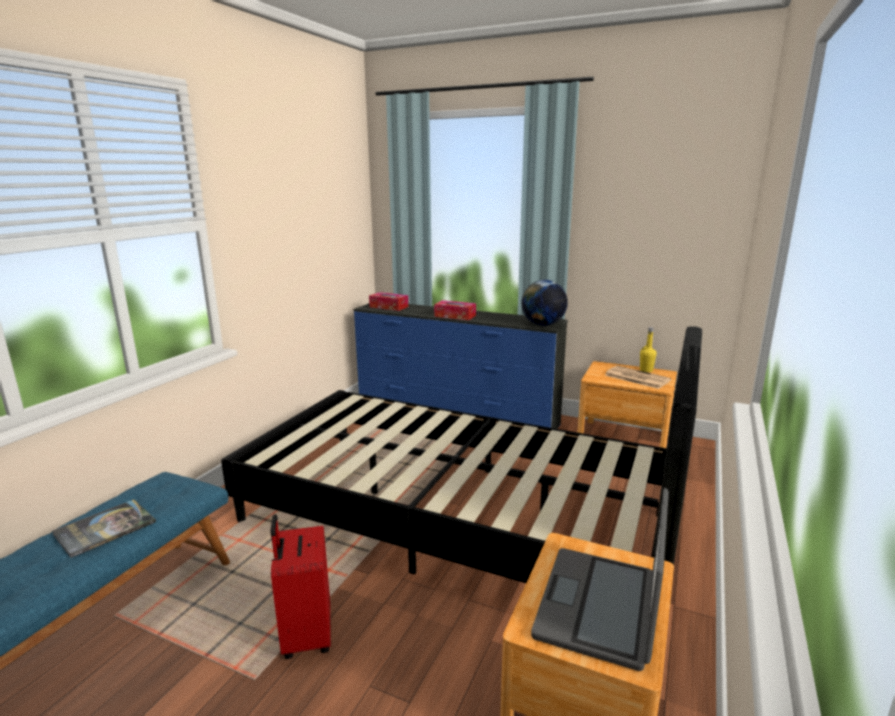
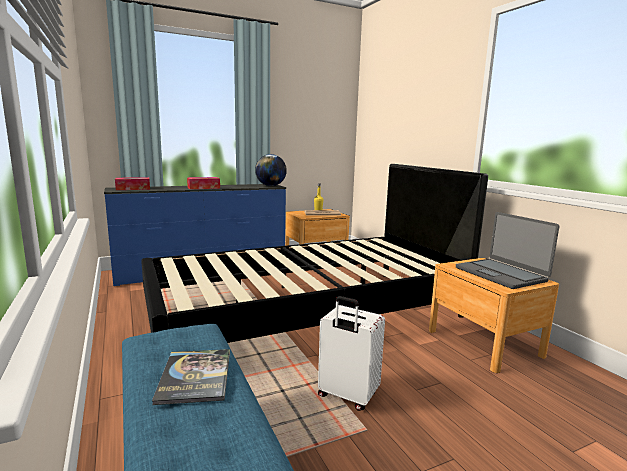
camera: 50 degrees left, 5 degrees down
red suitcase [270,515,331,659] -> white suitcase [318,296,385,411]

